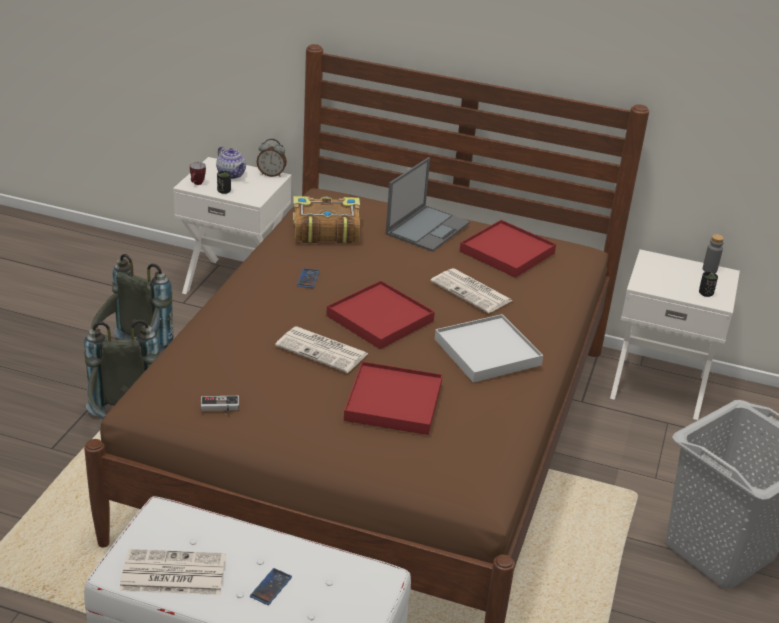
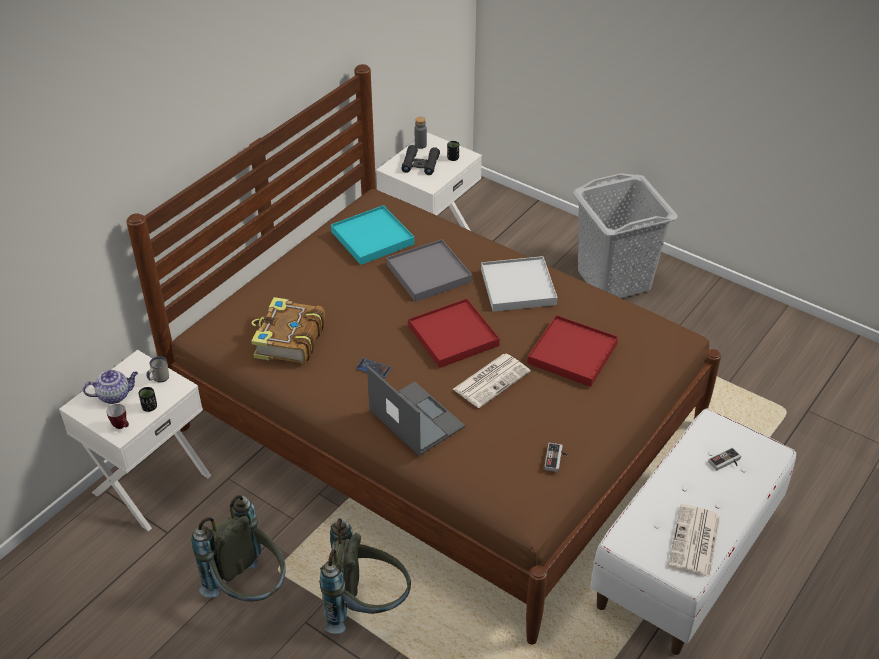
camera: 70 degrees left, 10 degrees up
phone [250,568,292,605] -> none
alarm clock [257,139,287,177] -> none
laptop [386,157,470,252] -> laptop moved to [367,366,465,456]
newspaper [431,268,513,313] -> grey tray [386,239,472,302]
red tray [460,220,556,278] -> turquoise tray [331,205,414,265]
none -> white mug [147,356,169,382]
none -> black binoculars [401,145,440,175]
none -> game controller [708,447,741,471]

